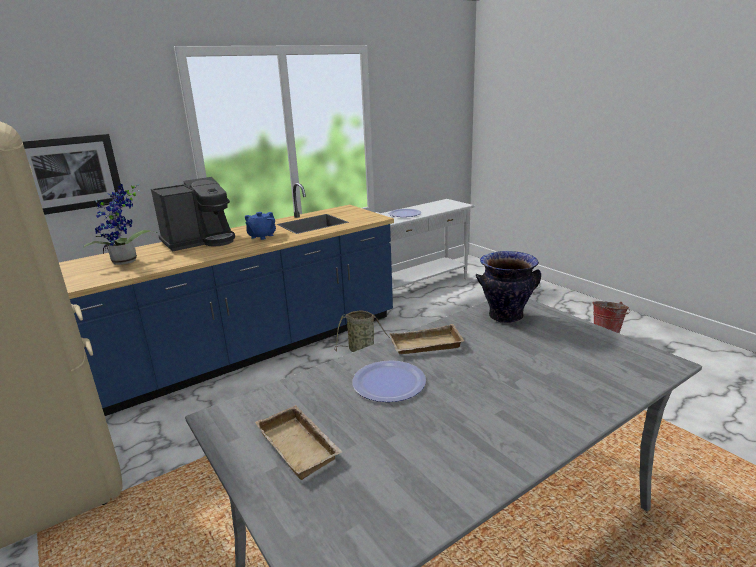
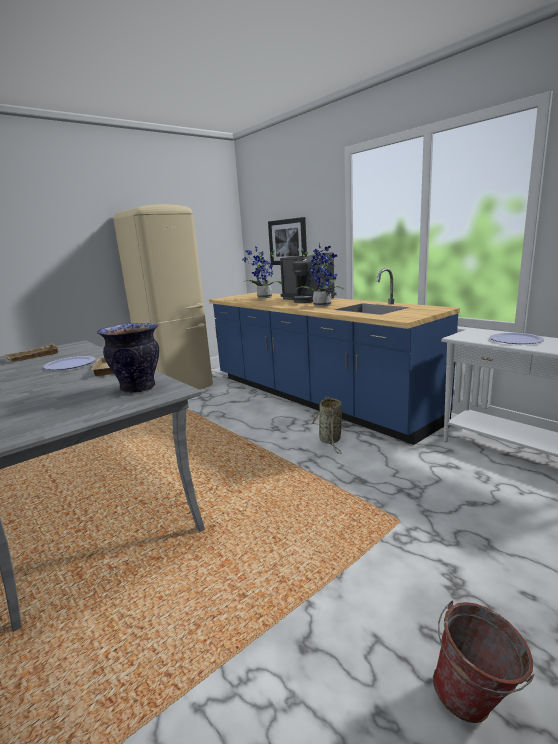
camera: 85 degrees right, 5 degrees down
blue teapot [245,212,276,240] -> potted plant [295,243,345,307]

